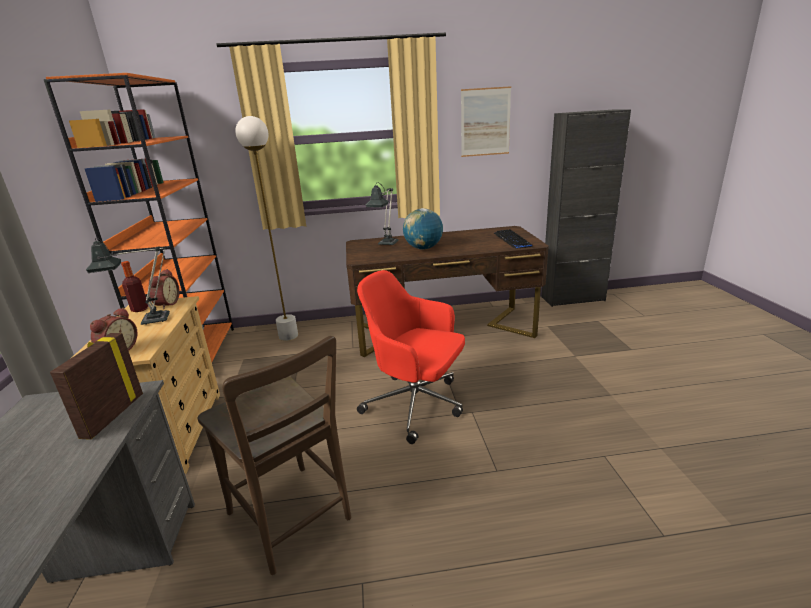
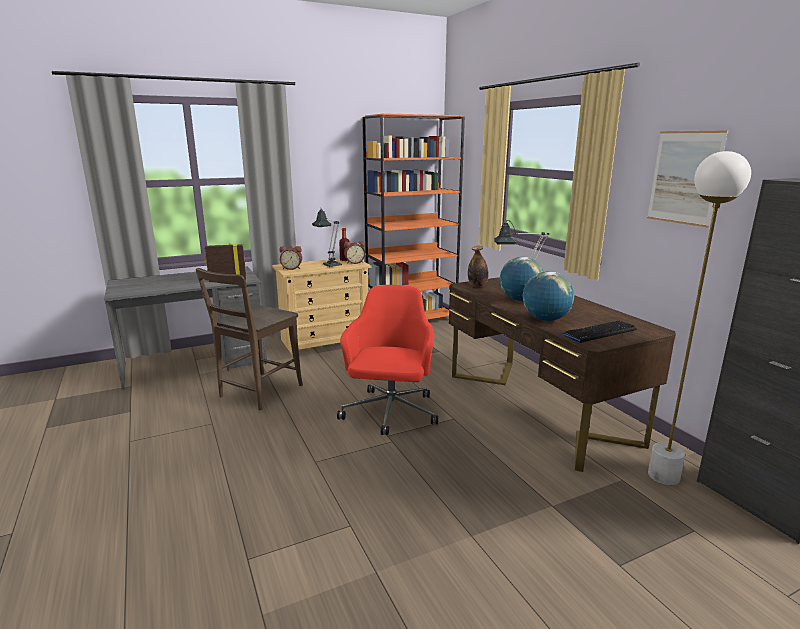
camera: 70 degrees right, 5 degrees down
white floor lamp [235,116,298,341] -> white floor lamp moved to [648,151,751,485]
none -> bottle [468,246,489,287]
none -> globe [523,271,574,321]

